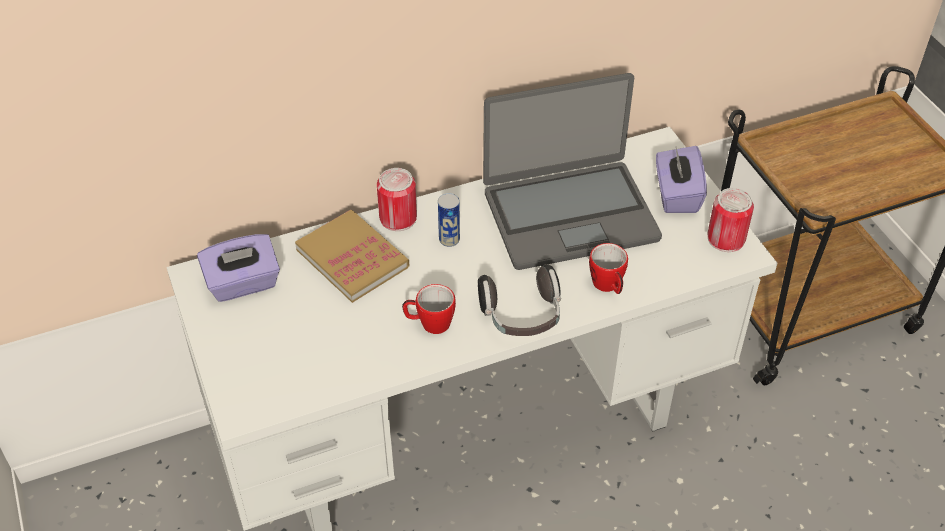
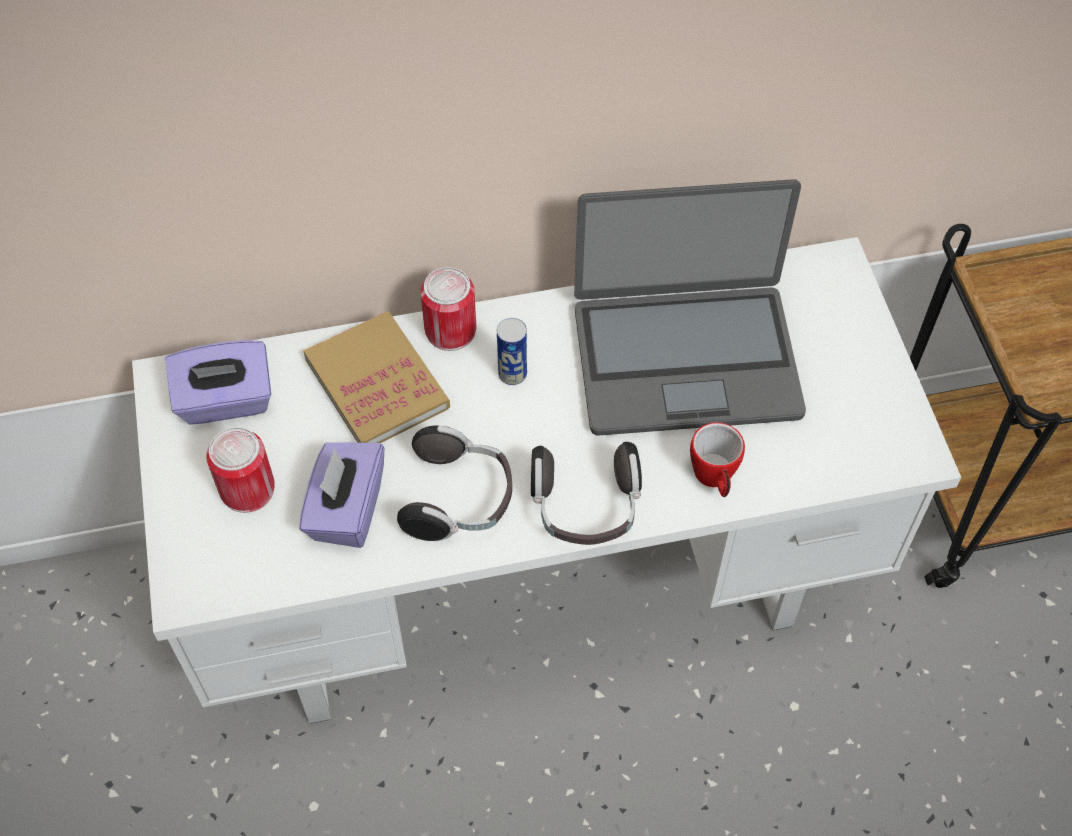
camera: 10 degrees right, 10 degrees up
mug [402,284,456,334] -> headphones [397,425,512,541]
purple tissue box [656,146,707,213] -> purple tissue box moved to [299,442,384,548]
can [707,188,754,252] -> can moved to [206,427,275,513]

